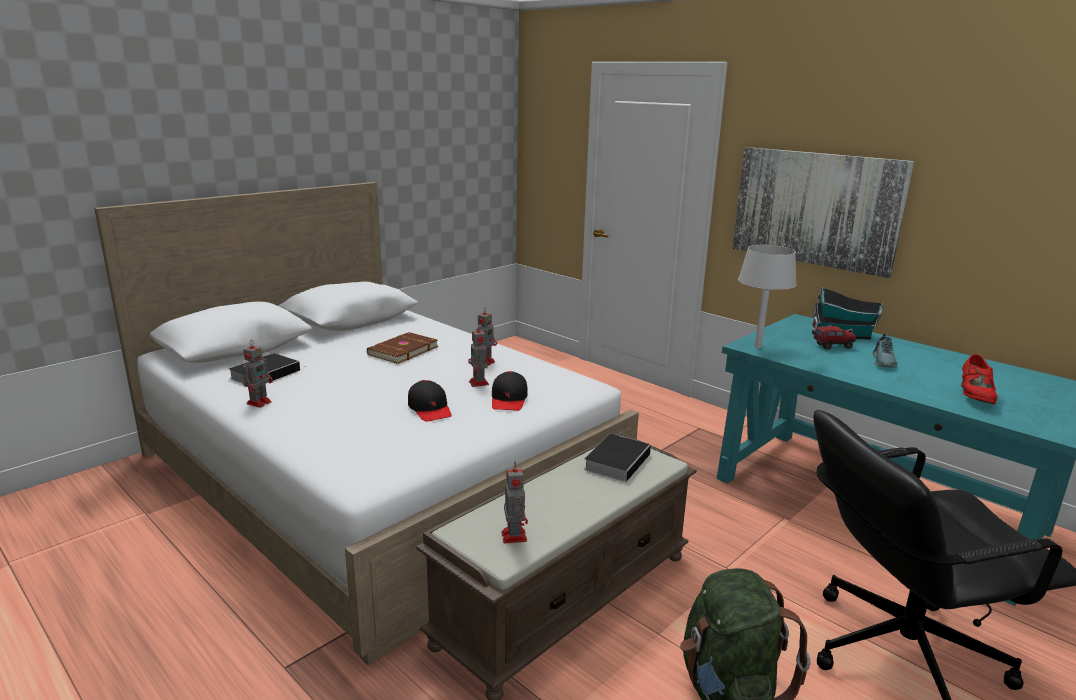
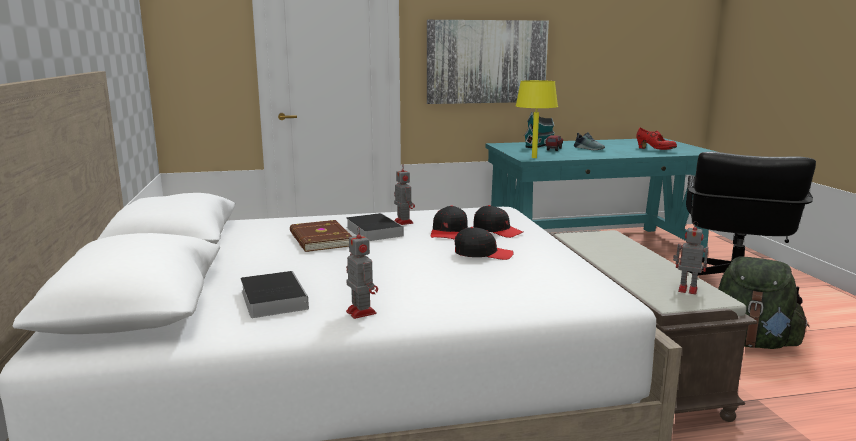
camera: 55 degrees left, 5 degrees down
toy robot [468,324,489,387] -> black cap [431,205,468,239]
book [584,434,651,482] -> book moved to [346,213,403,241]
grey table lamp [738,245,797,348] -> yellow table lamp [516,80,558,158]

